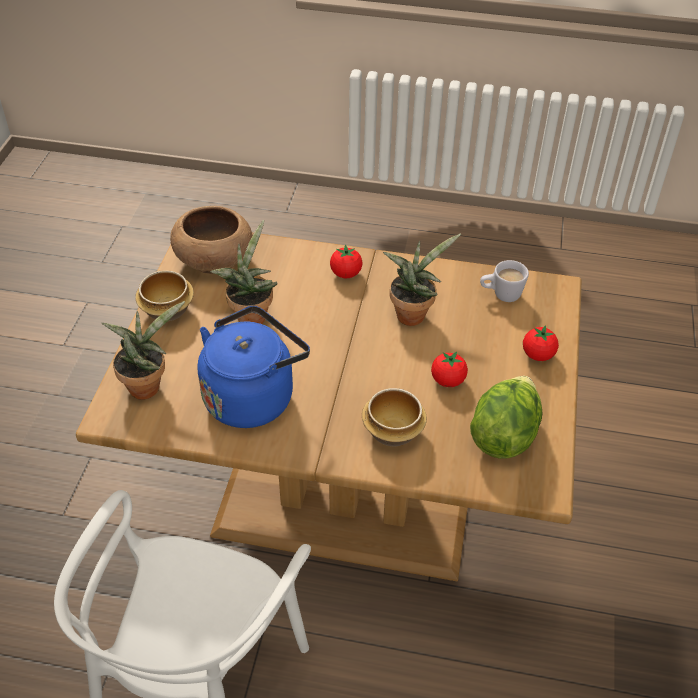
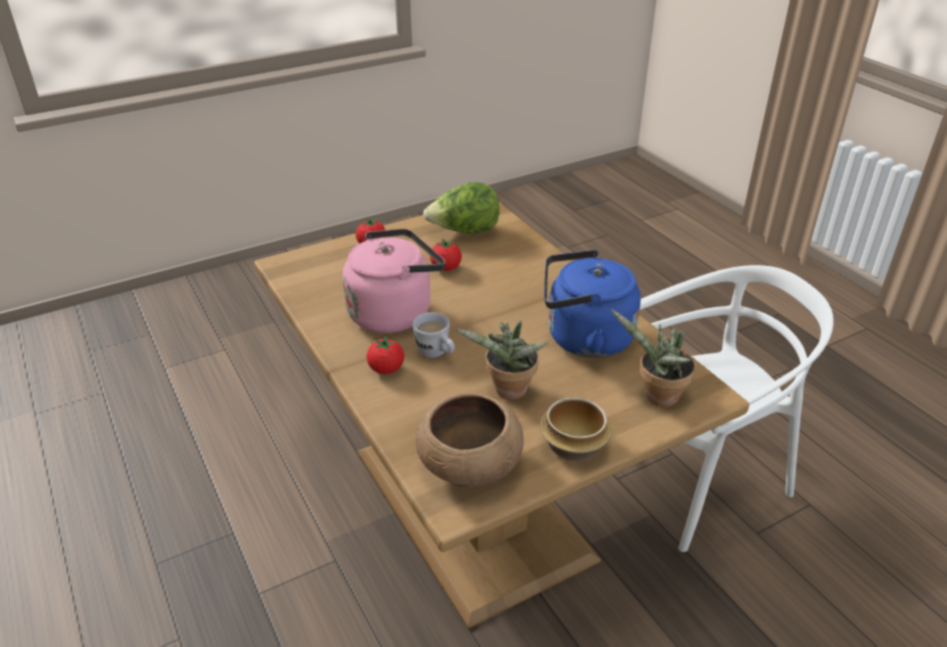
camera: 130 degrees left, 10 degrees down
bowl [362,388,427,447] -> none
potted plant [383,234,461,326] -> pink kettle [342,228,446,333]
white mug [480,260,529,302] -> white mug moved to [412,312,455,358]

